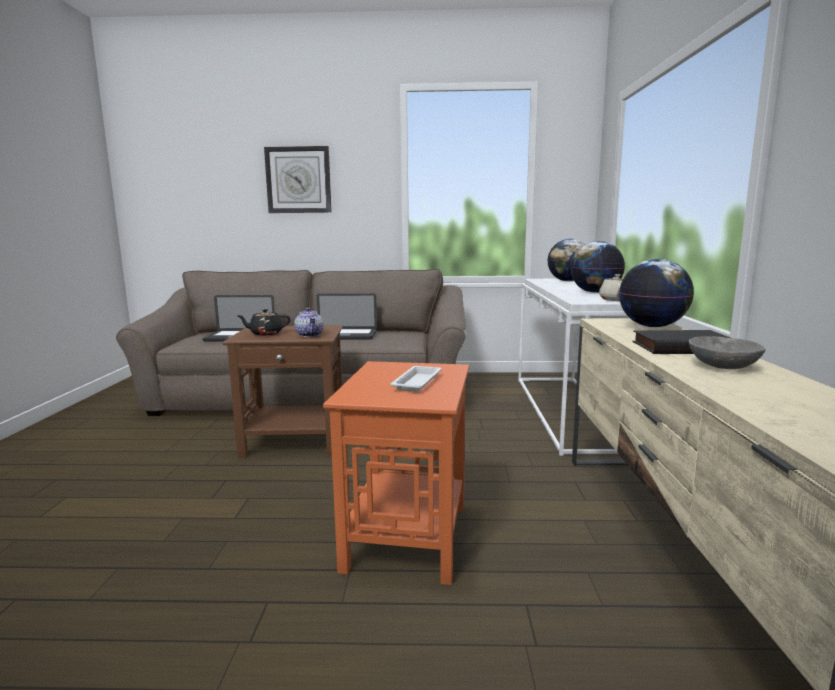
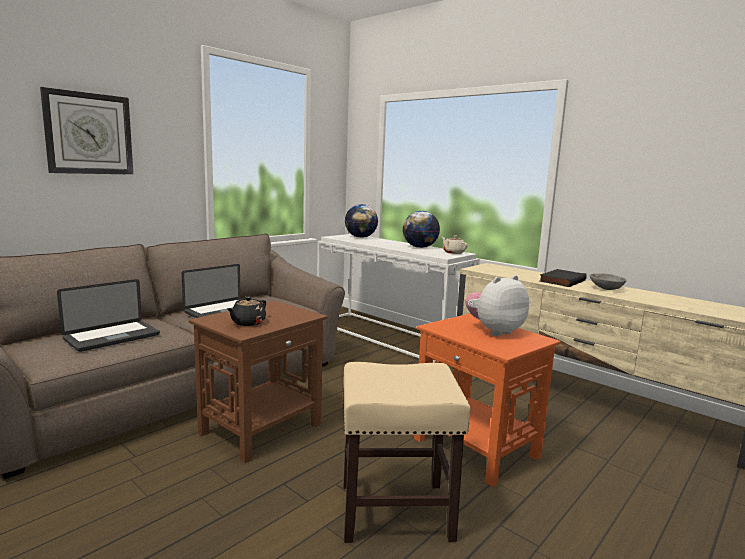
camera: 50 degrees left, 0 degrees up
teapot [295,308,324,337] -> none
white tray [390,366,442,392] -> plush toy [465,275,529,336]
globe [619,259,694,327] -> none
none -> beige stool [343,362,471,543]

